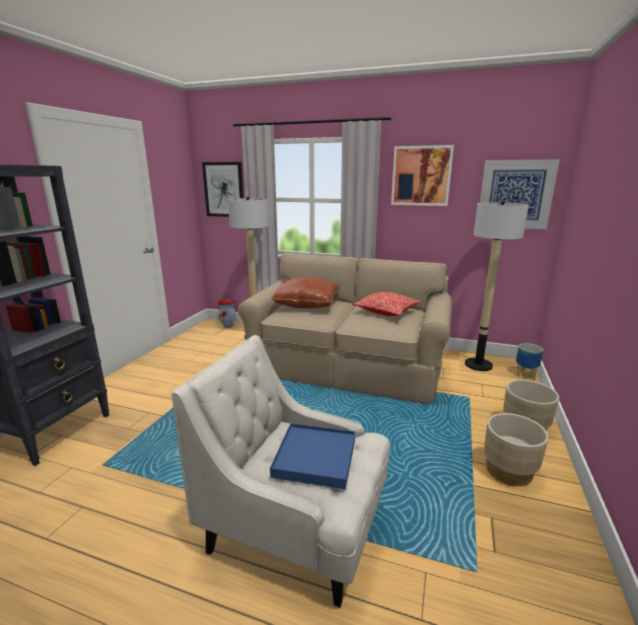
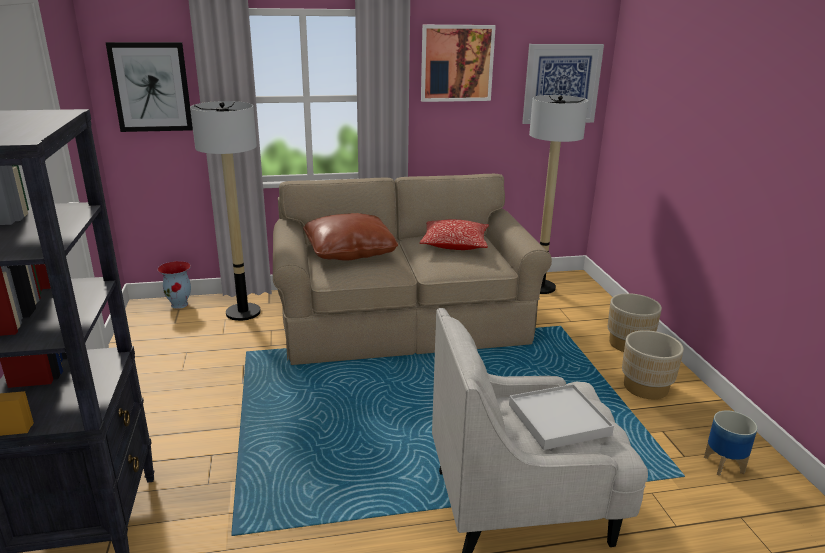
camera: 30 degrees left, 5 degrees up
blue tray [270,423,355,489] -> white tray [509,384,614,450]
planter [516,343,543,380] -> planter moved to [704,410,758,476]

